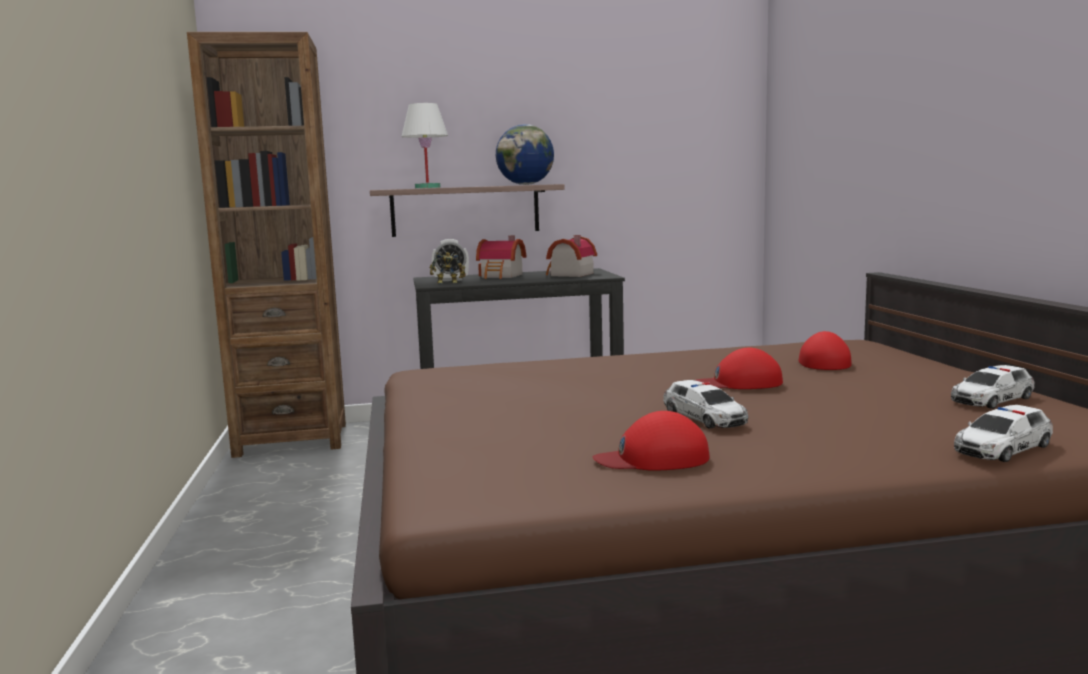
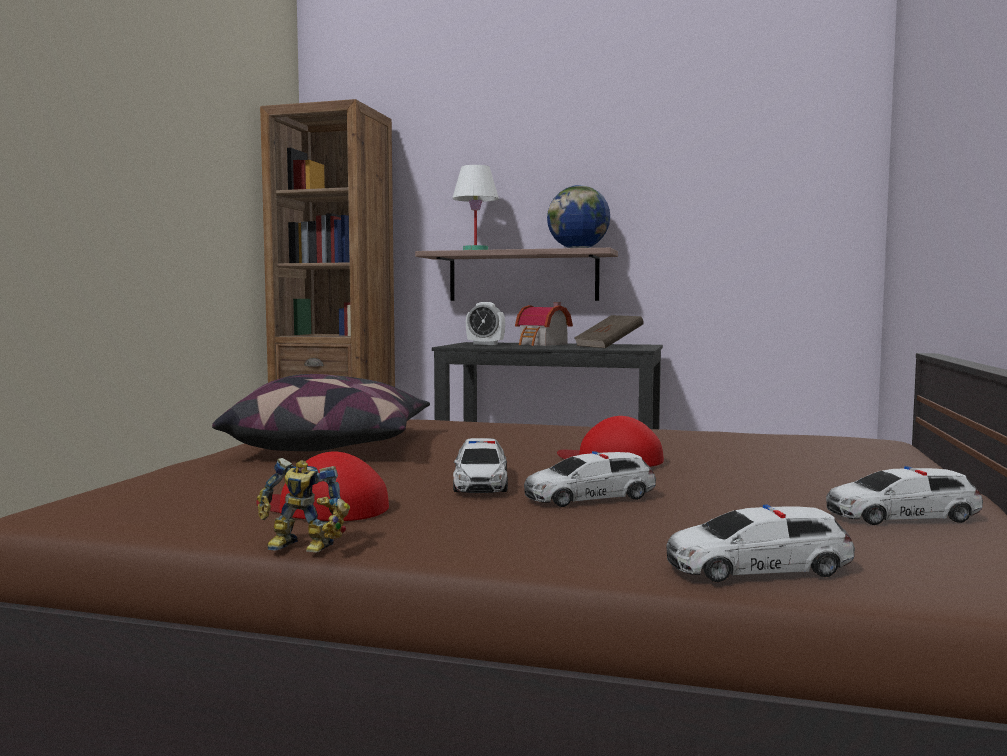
camera: 25 degrees right, 5 degrees down
toy robot [430,252,466,284] -> toy robot moved to [257,458,350,552]
toy house [546,235,597,277] -> brown book [574,315,644,348]
red cap [799,331,851,370] -> none
none -> pillow [212,374,430,451]
none -> toy car [524,451,656,507]

